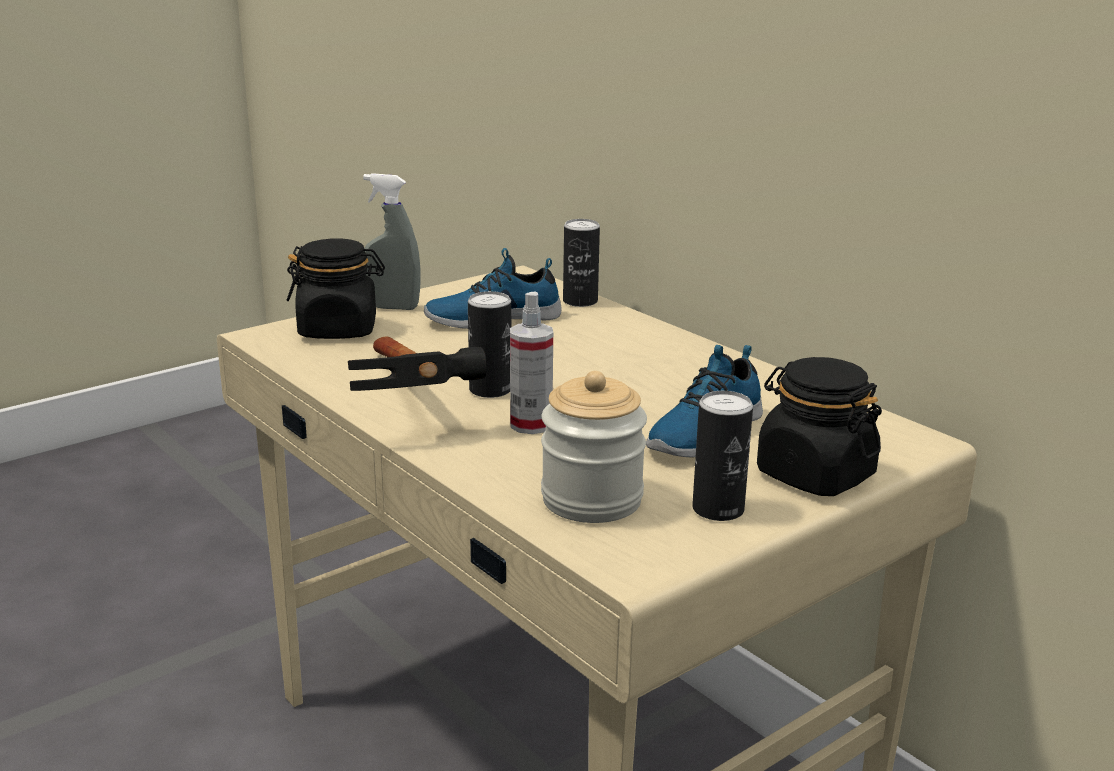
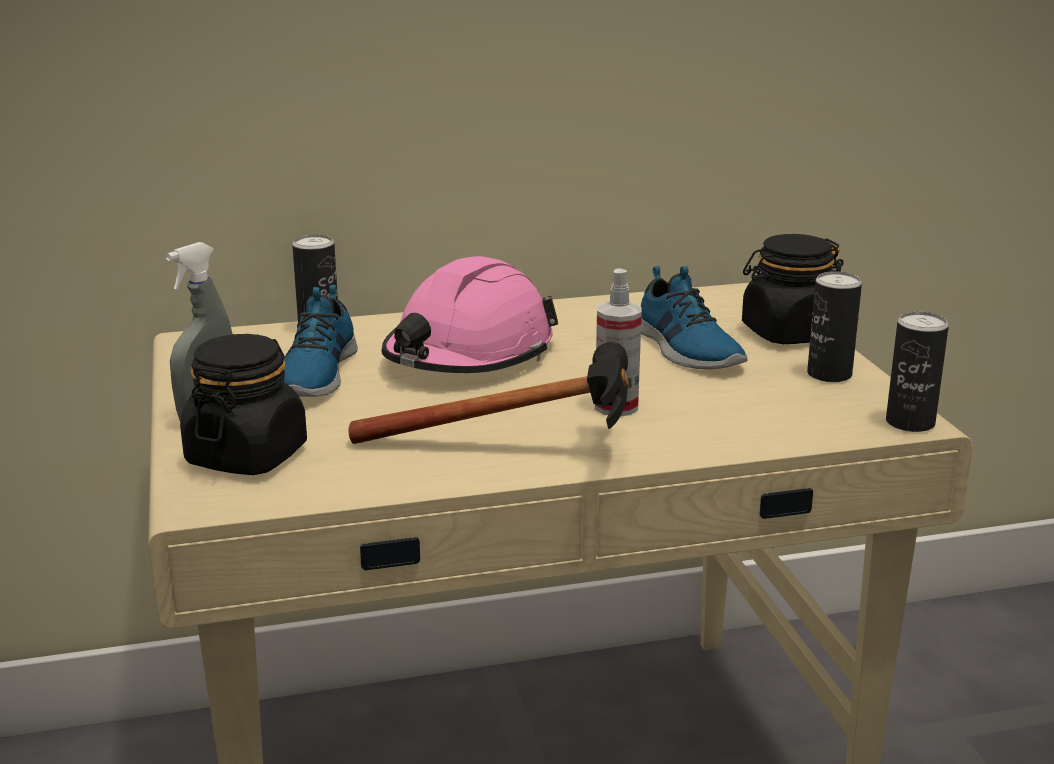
camera: 65 degrees left, 0 degrees up
can [468,291,511,398] -> can moved to [886,312,949,432]
jar [541,371,647,523] -> none
none -> pink hard hat [381,256,558,373]

